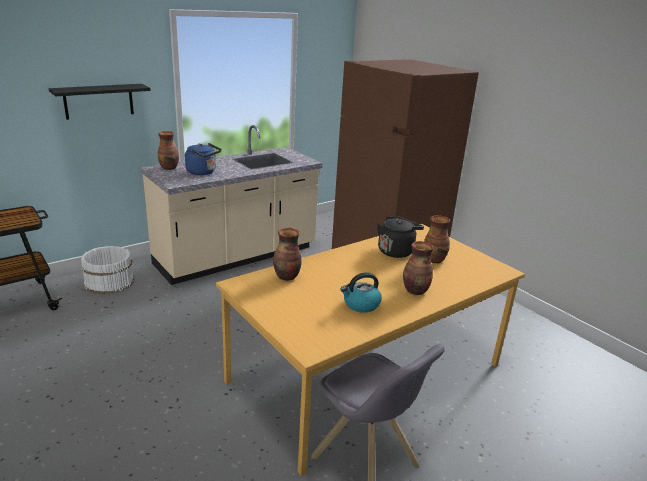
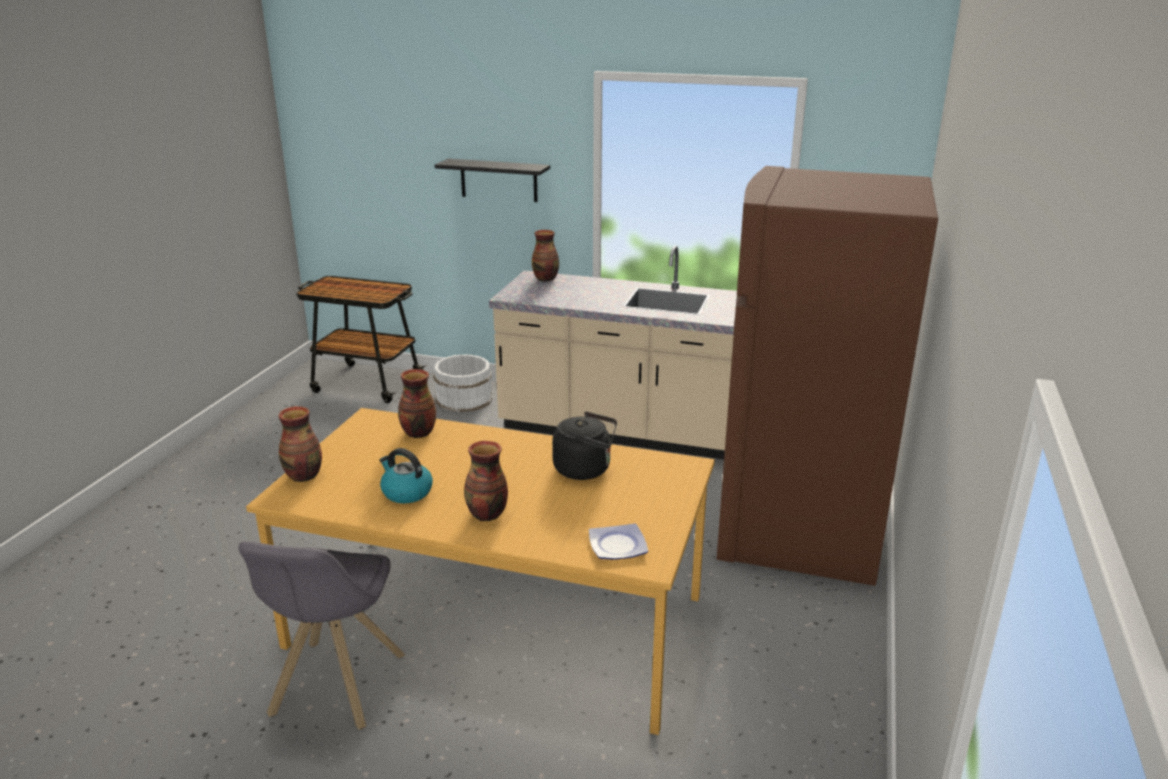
camera: 55 degrees right, 0 degrees up
blue kettle [185,143,221,175] -> none
vase [424,215,450,263] -> vase moved to [279,406,322,482]
none -> plate [589,524,648,560]

